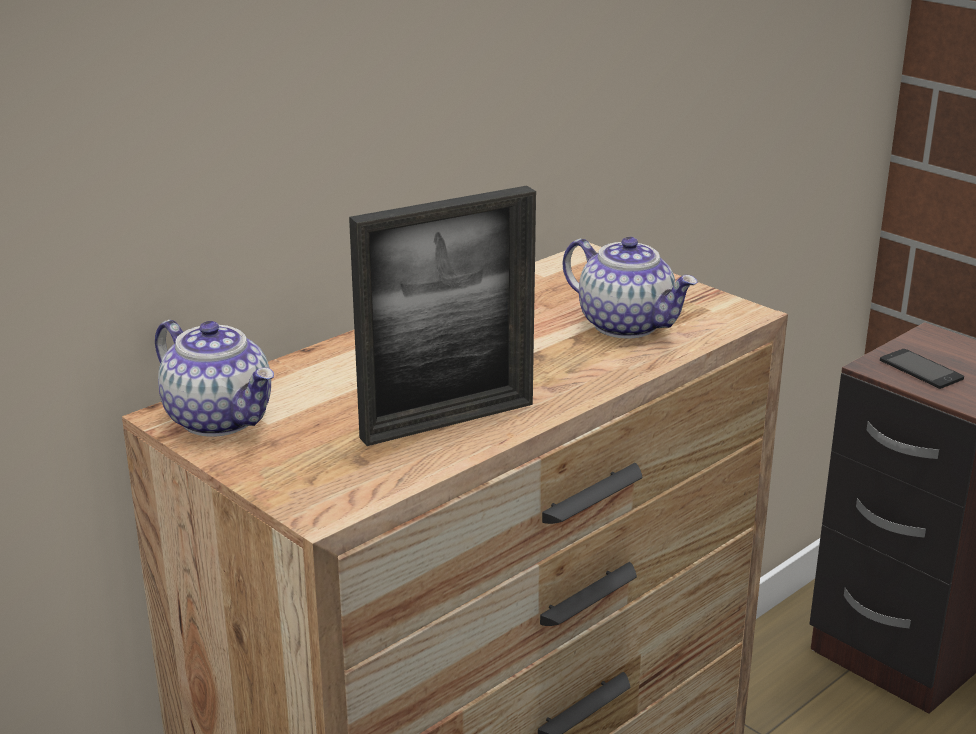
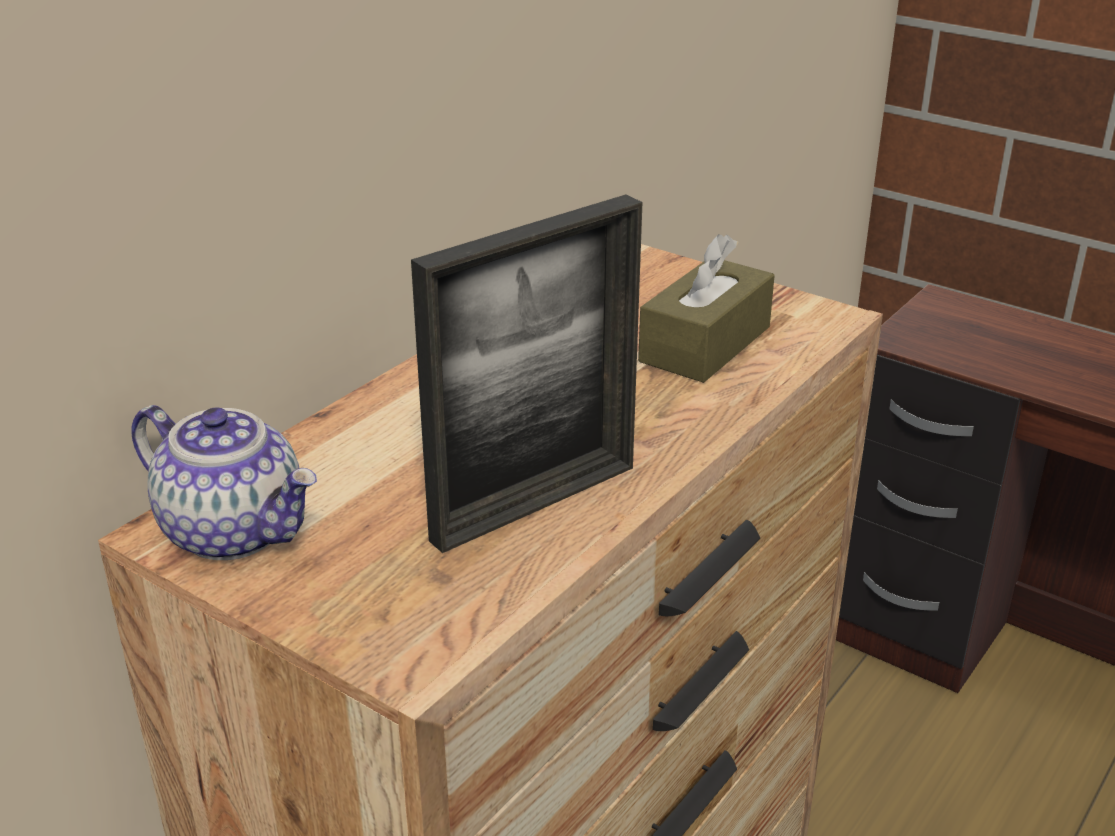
camera: 10 degrees left, 5 degrees up
teapot [563,237,698,338] -> brown tissue box [638,235,775,383]
phone [880,349,964,389] -> none

